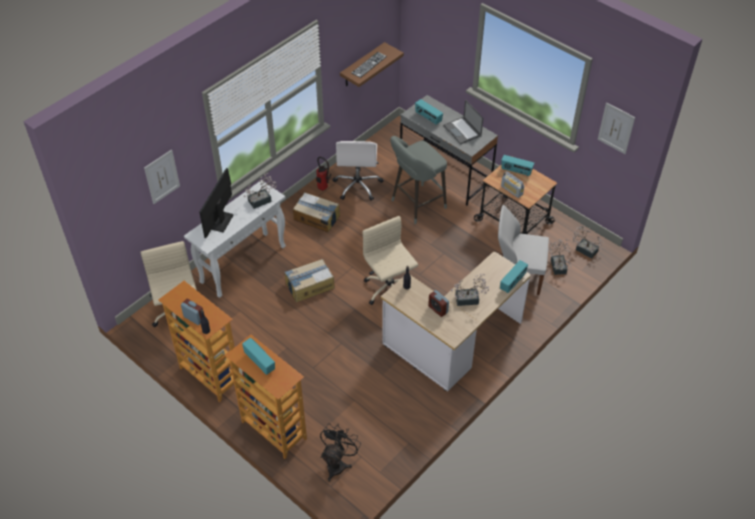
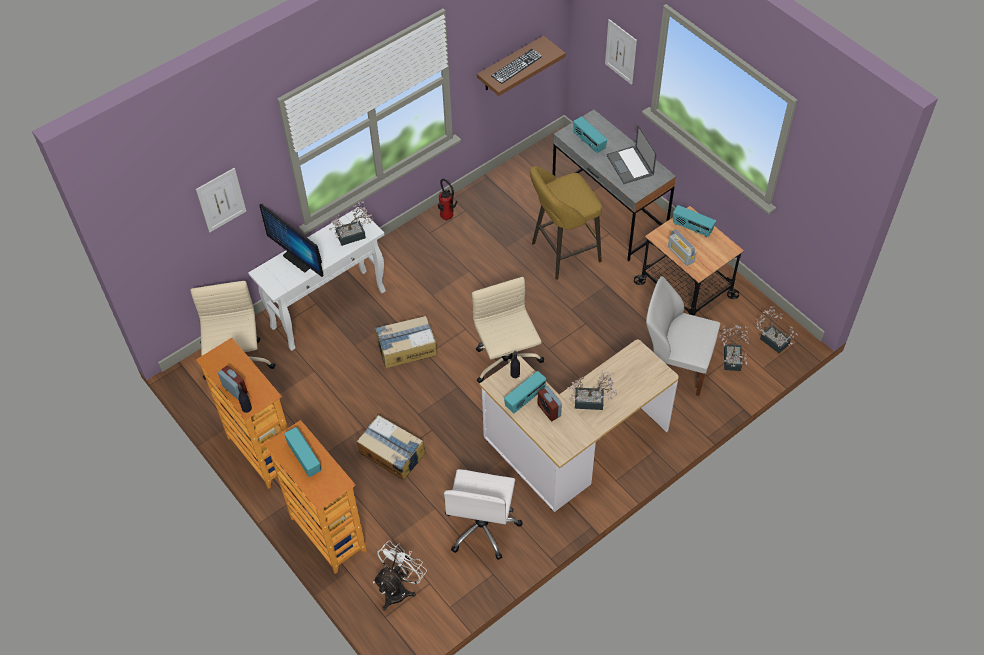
camera: 10 degrees right, 5 degrees up
monitor [199,168,233,238] -> monitor turned 75 degrees counterclockwise [259,204,324,277]
cardboard box [293,192,340,232] -> cardboard box moved to [357,415,425,480]
black fan [320,423,361,482] -> white fan [373,541,427,611]
white office chair [333,141,383,201] -> white office chair moved to [444,469,523,560]
grey stool [390,136,447,224] -> yellow stool [530,166,602,280]
radio [500,260,528,293] -> radio moved to [504,371,546,413]
picture [598,102,635,154] -> picture moved to [605,19,637,85]

